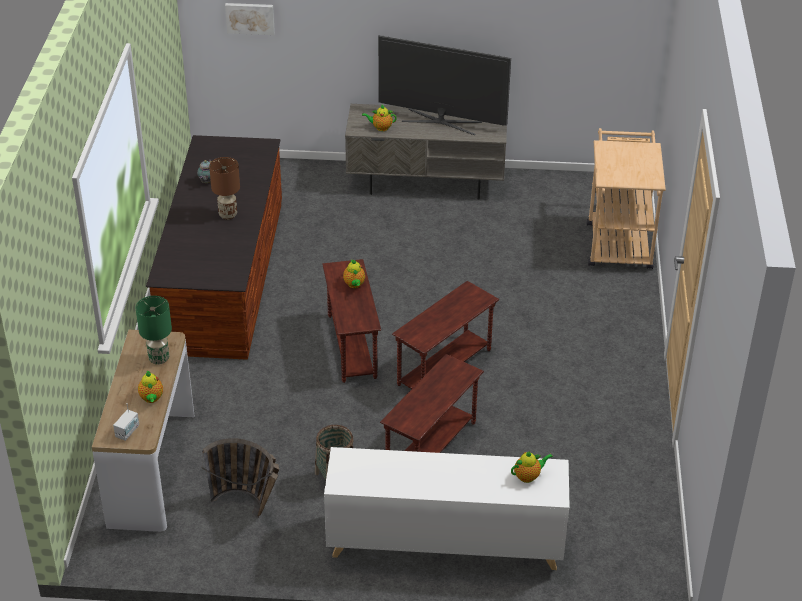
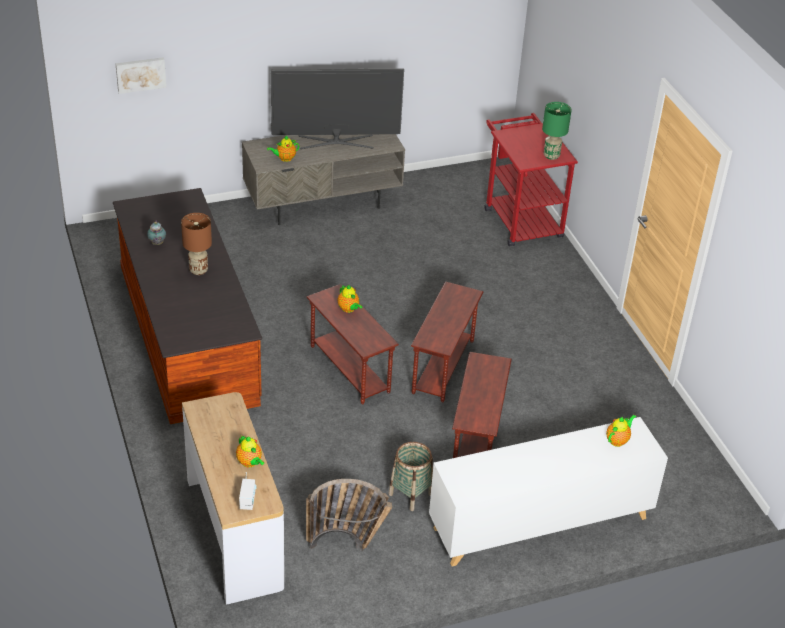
camera: 25 degrees left, 0 degrees up
green table lamp [136,296,172,365] -> green table lamp moved to [542,102,572,160]
beige cart [587,128,666,269] -> red cart [484,113,578,246]

